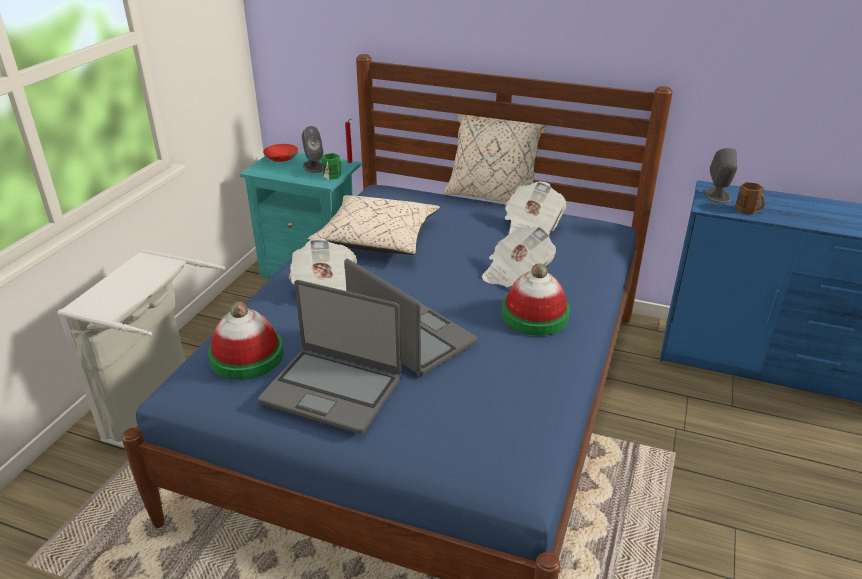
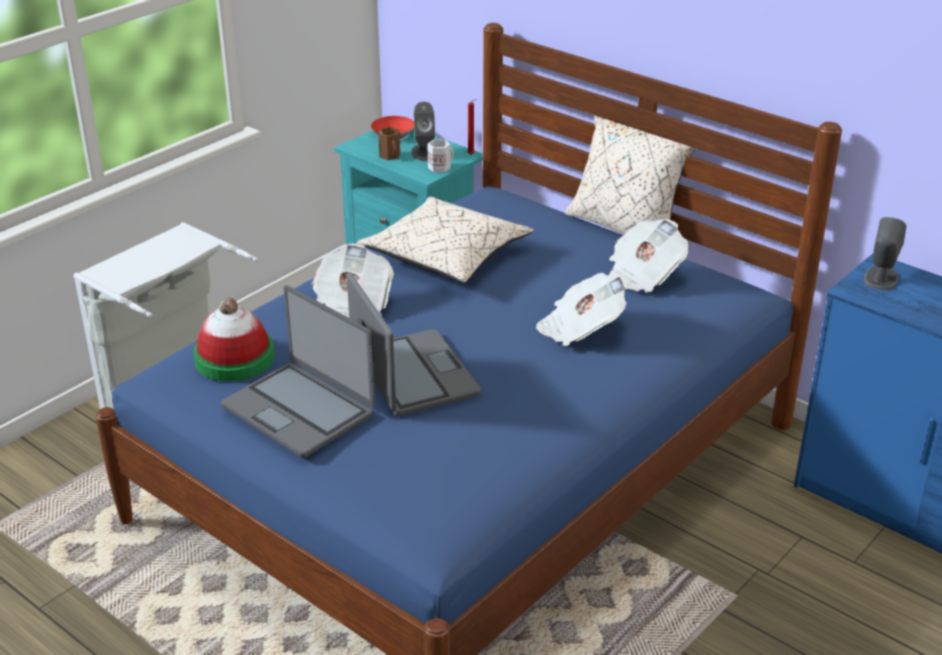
camera: 20 degrees right, 0 degrees up
green mug [322,153,341,180] -> white mug [427,140,454,172]
hat [502,263,570,336] -> none
brown mug [735,182,765,215] -> brown mug moved to [378,127,400,160]

